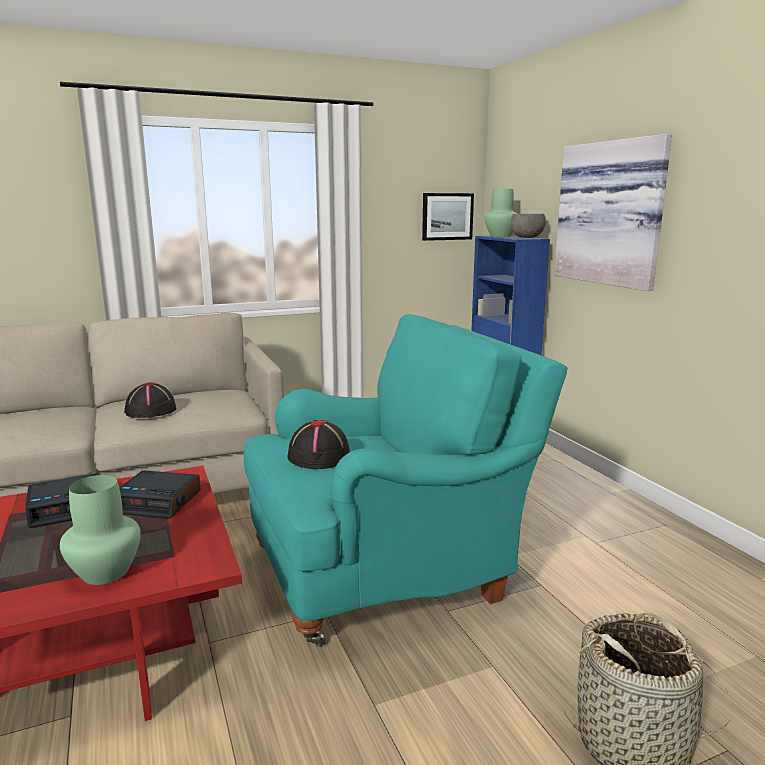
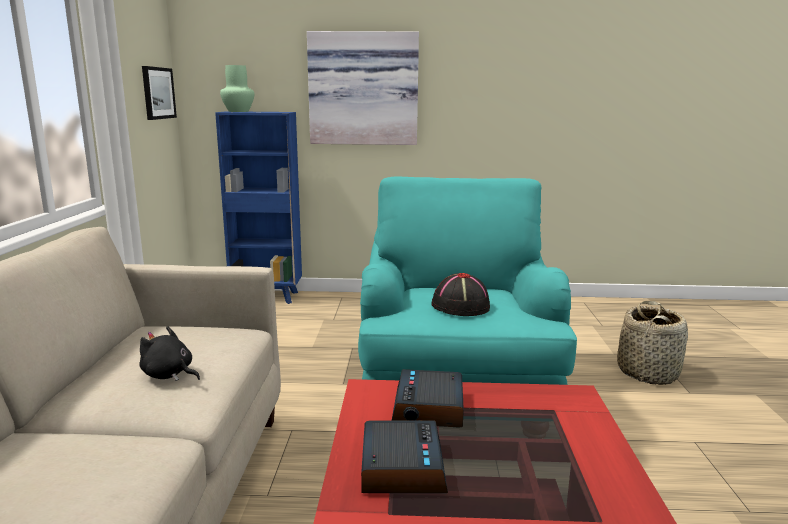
camera: 65 degrees left, 0 degrees up
green vase [60,475,141,585] -> none
alarm clock [119,470,201,519] -> alarm clock turned 150 degrees clockwise [392,369,464,428]
black hat [124,382,176,418] -> black plush toy [139,326,200,381]
grey bowl [511,214,546,238] -> none

